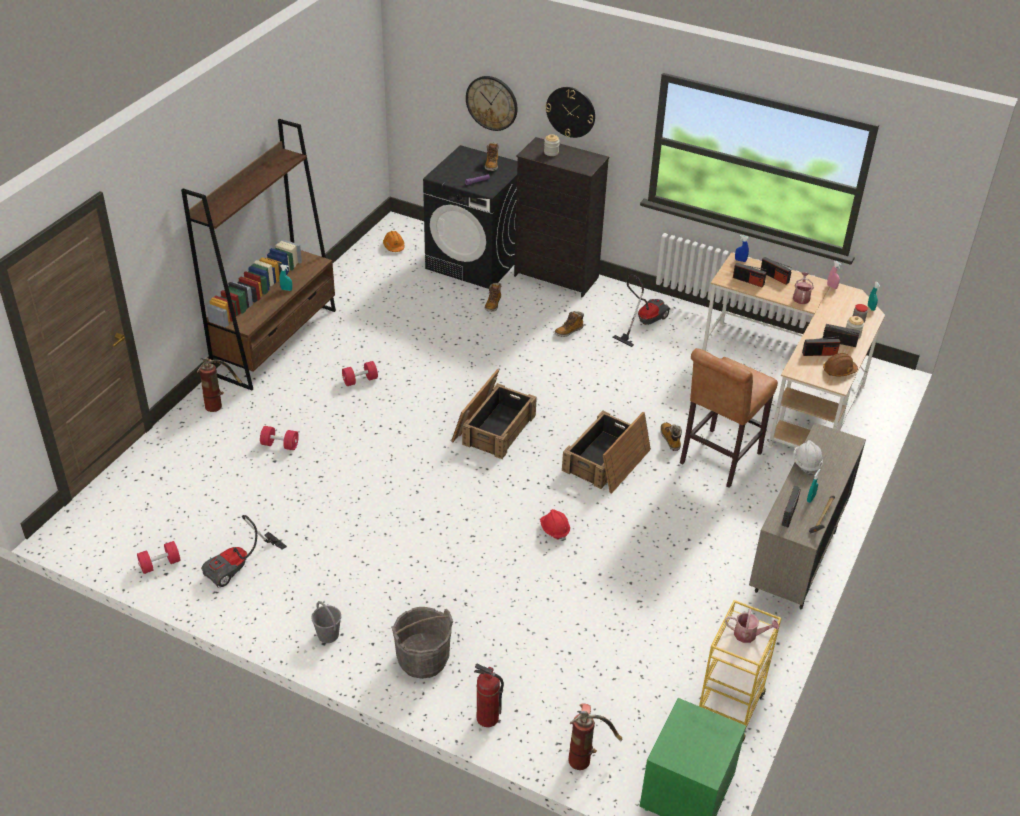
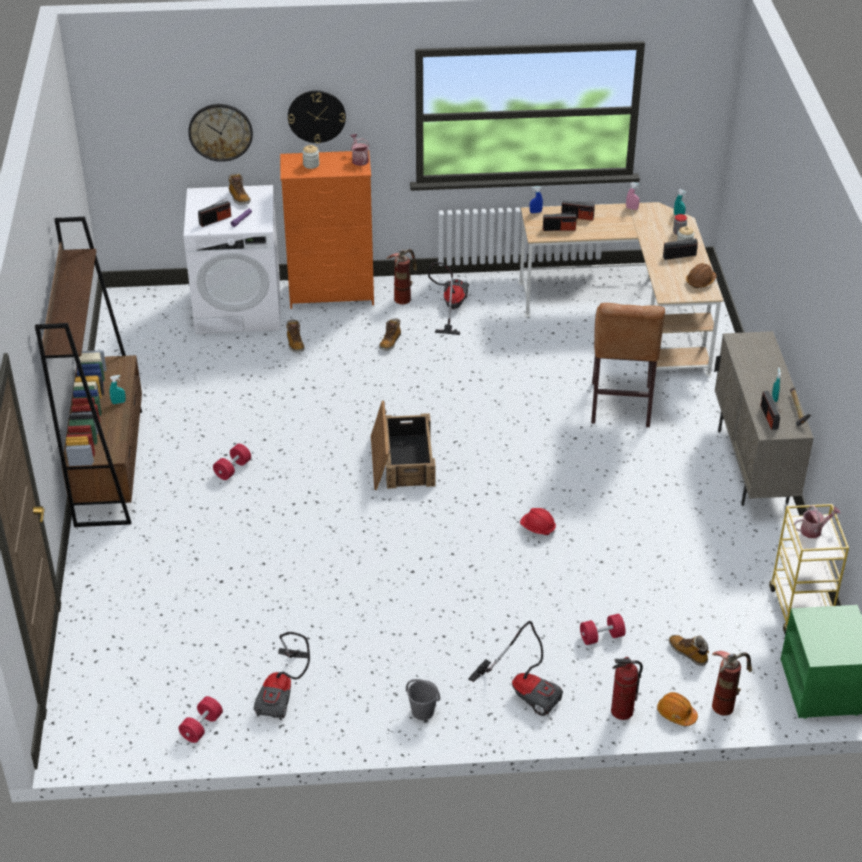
camera: 30 degrees left, 0 degrees up
fire extinguisher [197,358,242,412] -> fire extinguisher moved to [387,249,417,304]
red dumbbell [260,426,299,450] -> red dumbbell moved to [580,614,626,645]
orange hard hat [383,231,404,252] -> orange hard hat moved to [657,692,698,726]
grey bucket [391,607,453,679] -> vacuum cleaner [468,621,563,716]
black washing machine [423,145,518,289] -> white washing machine [184,185,280,334]
black dresser [514,137,609,298] -> orange dresser [280,150,374,309]
crate [562,411,651,493] -> none
boot [660,422,682,451] -> boot moved to [669,635,709,666]
watering can [793,272,814,304] -> watering can moved to [350,134,369,166]
white hard hat [794,440,823,476] -> none
radio [802,336,840,356] -> radio moved to [198,198,231,227]

